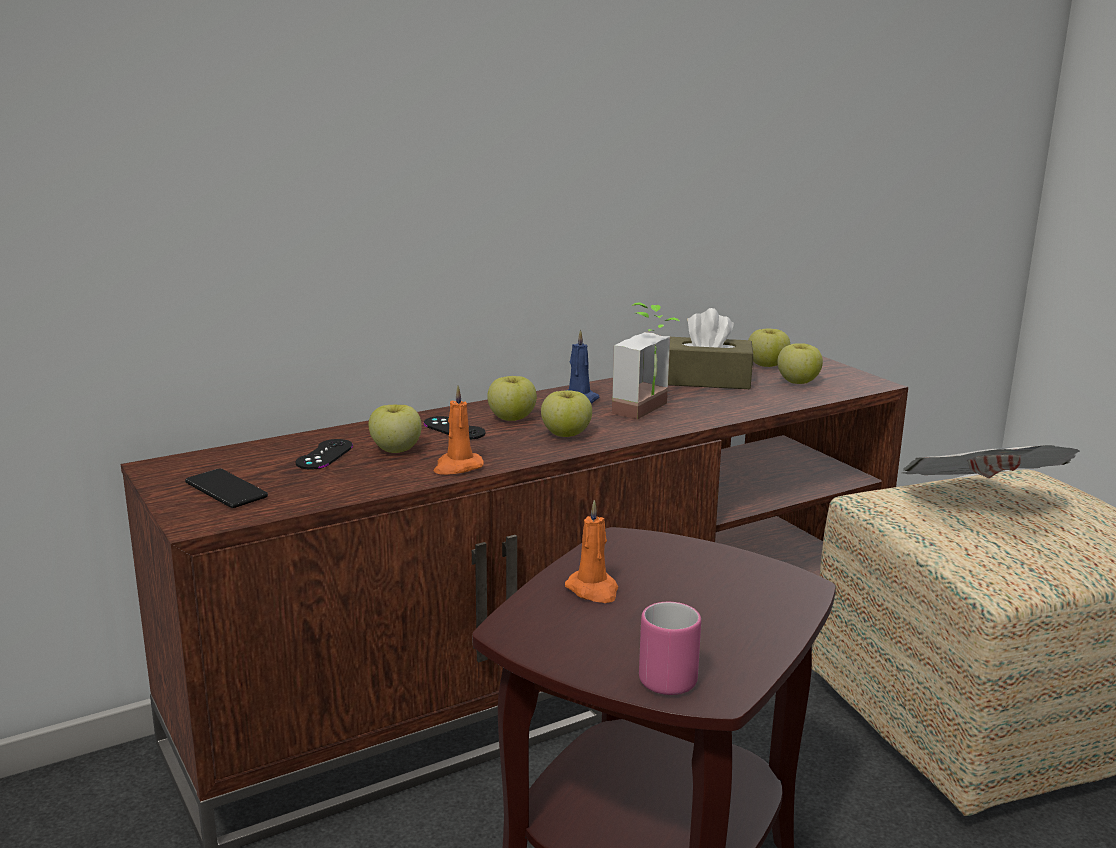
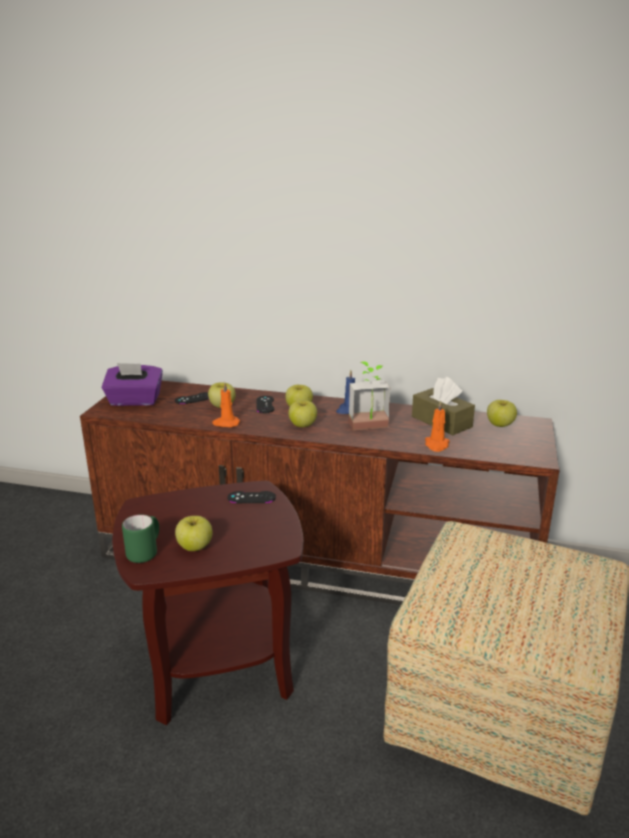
camera: 45 degrees right, 5 degrees up
phone [185,468,268,508] -> purple tissue box [102,363,163,406]
orange candle [565,500,618,603] -> orange candle moved to [425,400,450,452]
pink mug [639,602,701,695] -> green mug [122,514,159,563]
apple [777,343,823,384] -> apple moved to [175,516,212,551]
newspaper [902,445,1080,478] -> none
none -> black game controller [227,491,276,503]

